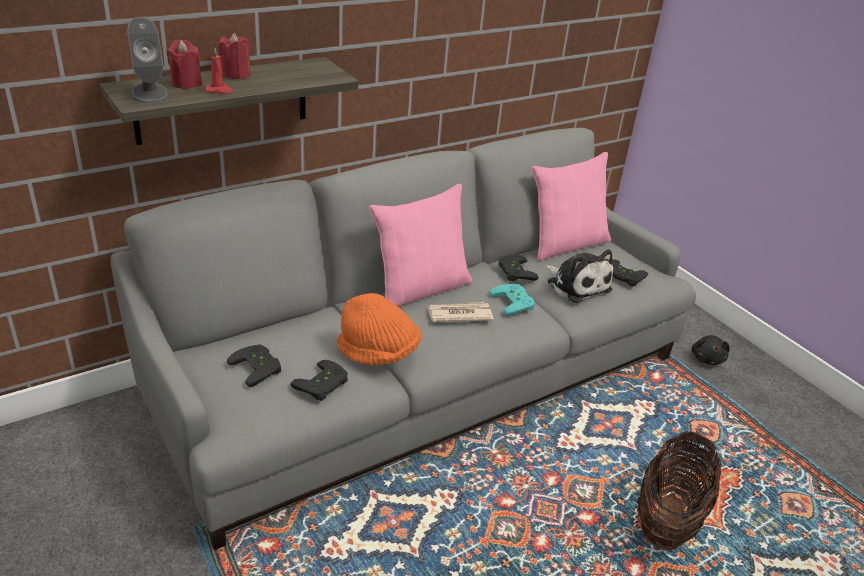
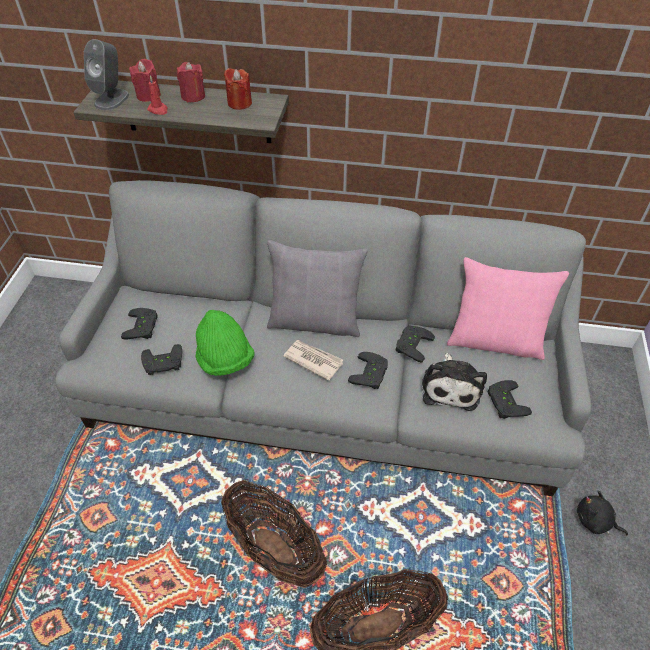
camera: 45 degrees right, 15 degrees up
orange hat [337,293,421,365] -> green hat [196,310,255,376]
pink pillow [369,184,472,306] -> grey pillow [267,240,368,337]
turquoise game controller [489,284,535,316] -> black game controller [348,352,388,389]
black plush toy [691,335,730,365] -> black plush toy turned 75 degrees clockwise [577,490,628,536]
none -> basket [221,480,327,588]
none -> red candle [224,68,252,110]

